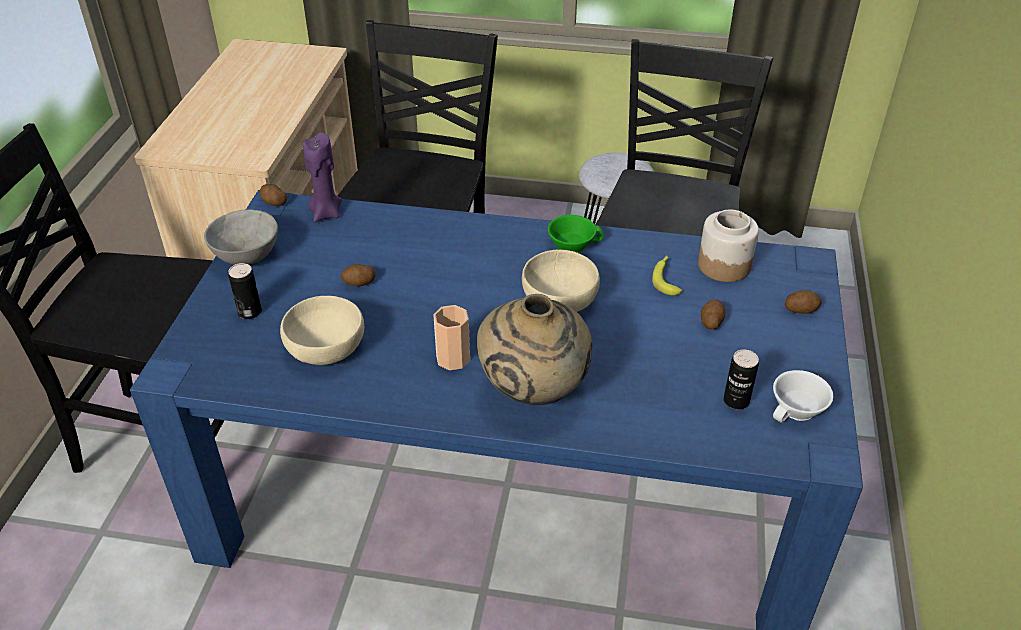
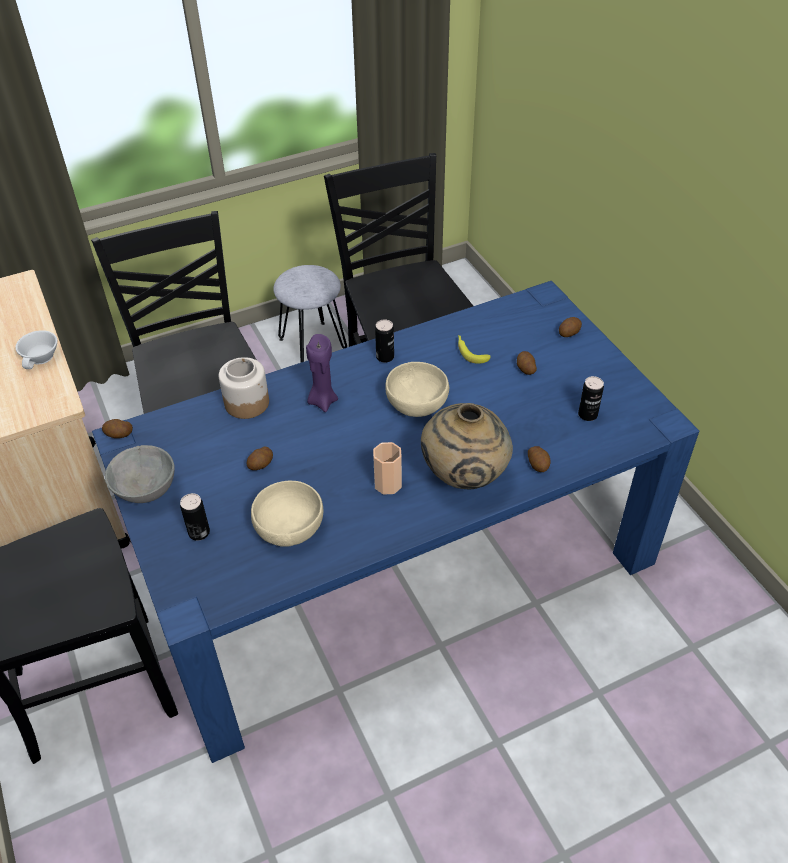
camera: 35 degrees left, 5 degrees up
purple candle [303,132,342,222] -> purple candle moved to [306,334,338,412]
green cup [548,215,604,253] -> can [375,320,394,363]
jar [698,209,759,282] -> jar moved to [219,357,269,419]
white cup [773,370,833,423] -> white cup moved to [15,330,57,369]
none -> potato [528,446,551,472]

